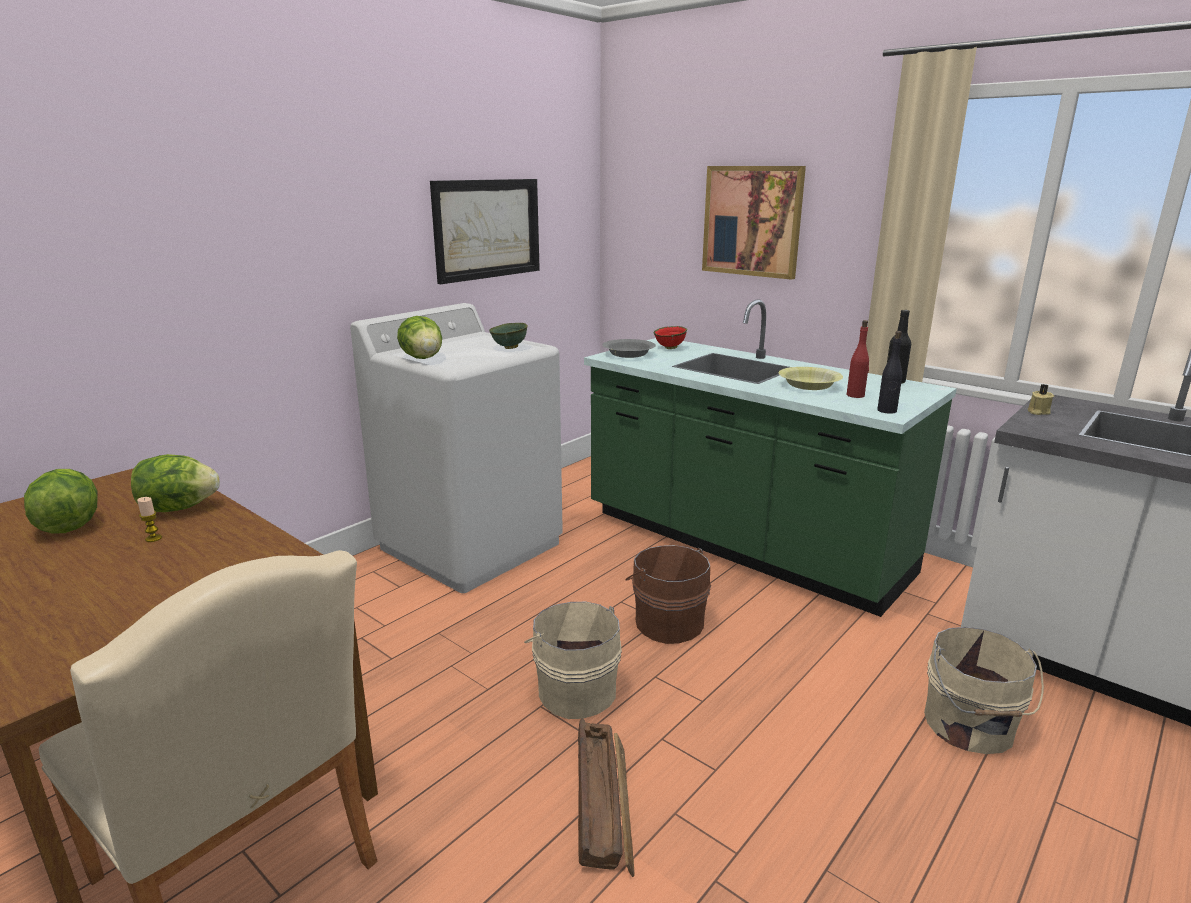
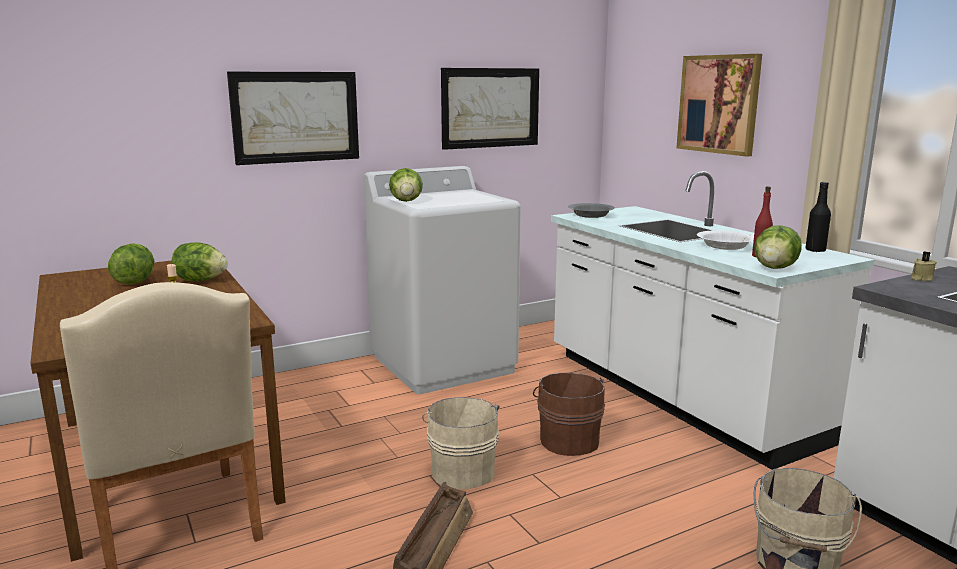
camera: 20 degrees right, 5 degrees down
green bowl [489,323,528,349] -> none
green counter [584,299,957,617] -> white counter [551,171,875,470]
red bowl [653,326,687,349] -> none
yellow bowl [778,367,843,390] -> white bowl [697,230,754,250]
black bottle [877,331,902,414] -> lettuce [754,225,802,269]
none -> picture [227,72,359,165]

